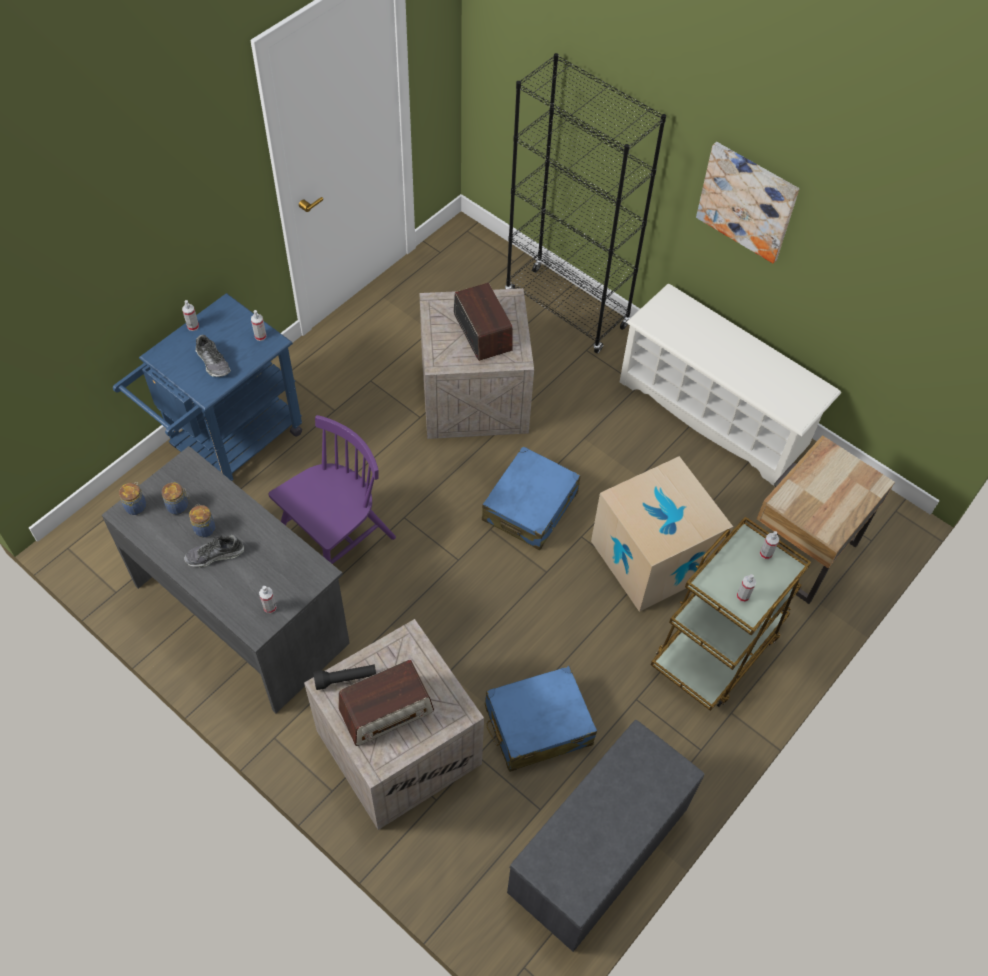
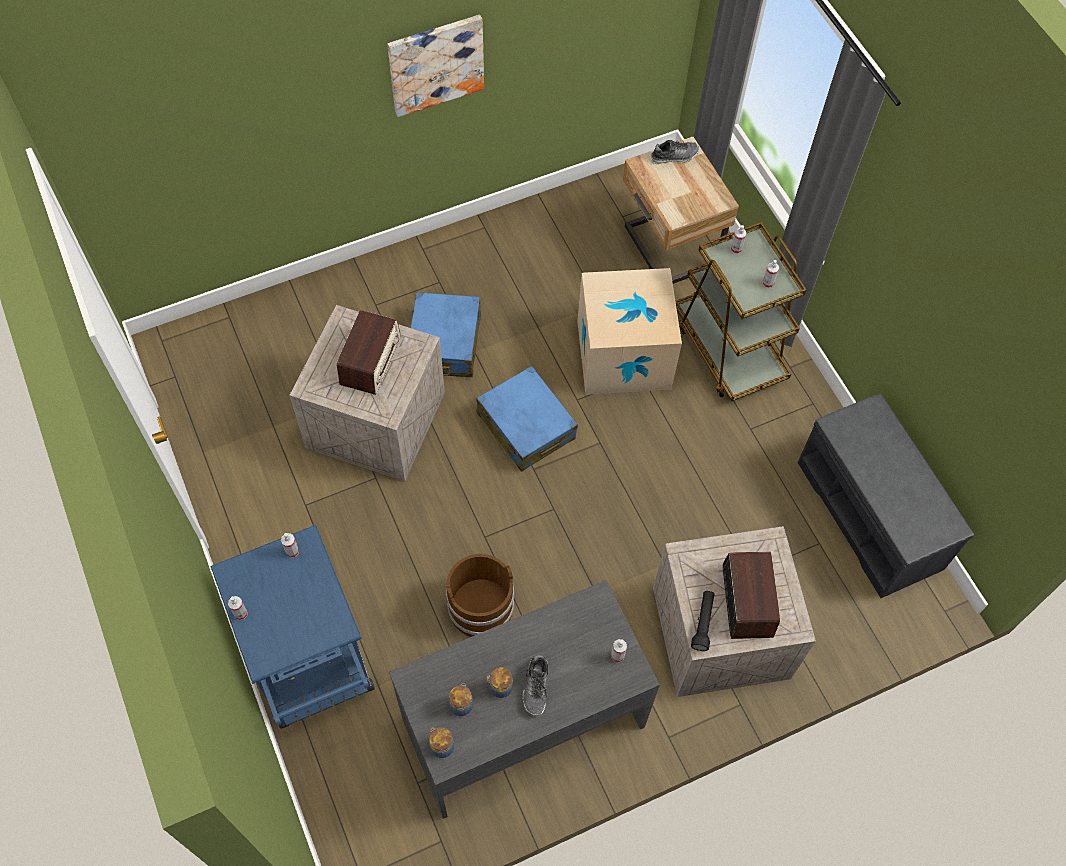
camera: 65 degrees left, 5 degrees up
shoe [195,335,231,377] -> shoe moved to [651,140,699,164]
purple chair [269,415,396,564] -> brown bucket [446,554,514,637]
radio [454,283,513,361] -> radio turned 105 degrees clockwise [337,310,401,395]
blue suitcase [485,666,597,772] -> blue suitcase moved to [411,292,481,377]
black bookcase [505,53,666,353] -> none
white shoe rack [620,284,841,486] -> none

